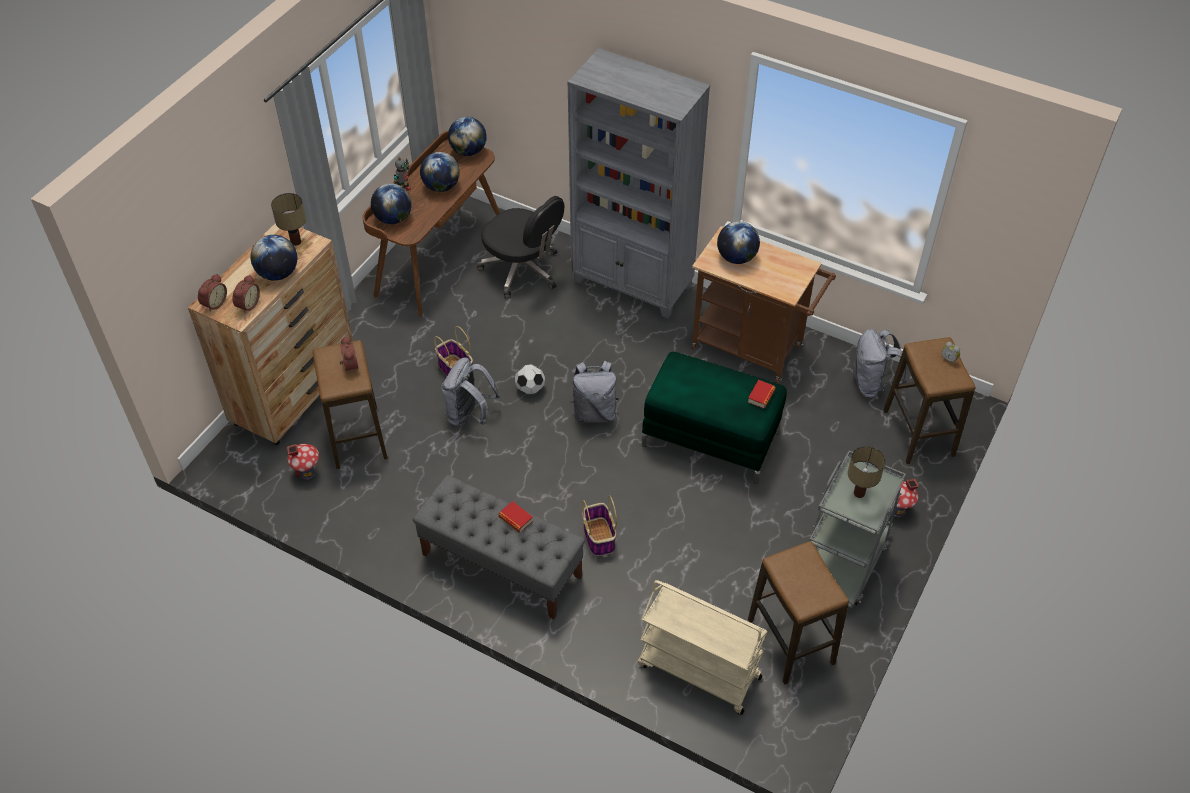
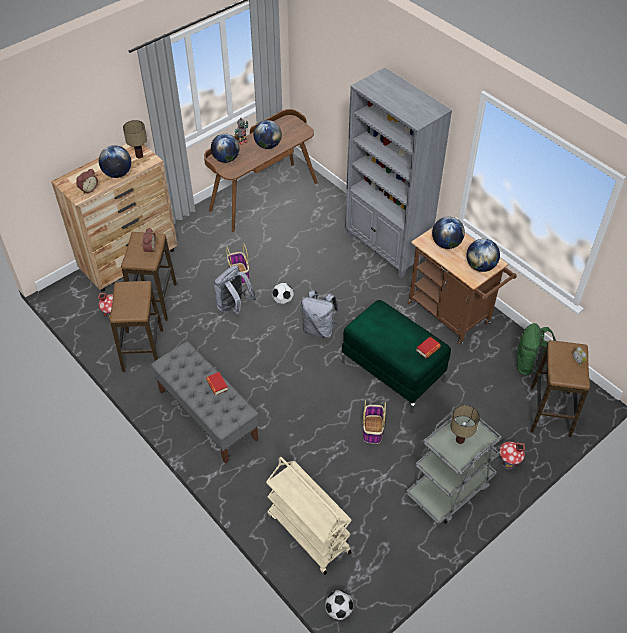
camera: 20 degrees right, 0 degrees up
alarm clock [198,274,227,312] -> none
globe [448,117,486,156] -> globe moved to [466,239,500,272]
black office chair [477,196,564,299] -> none
basket [582,495,617,556] -> basket moved to [363,399,386,444]
stool [748,541,849,684] -> stool moved to [110,281,163,372]
grey backpack [852,329,908,398] -> green backpack [517,323,556,376]
none -> football [325,590,353,620]

